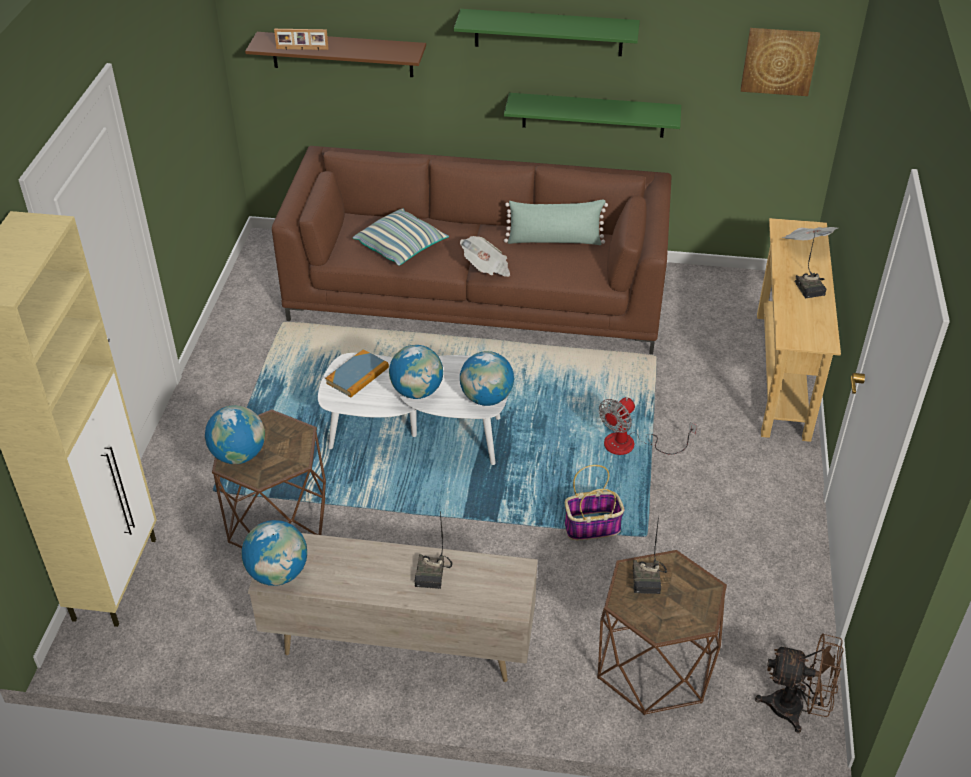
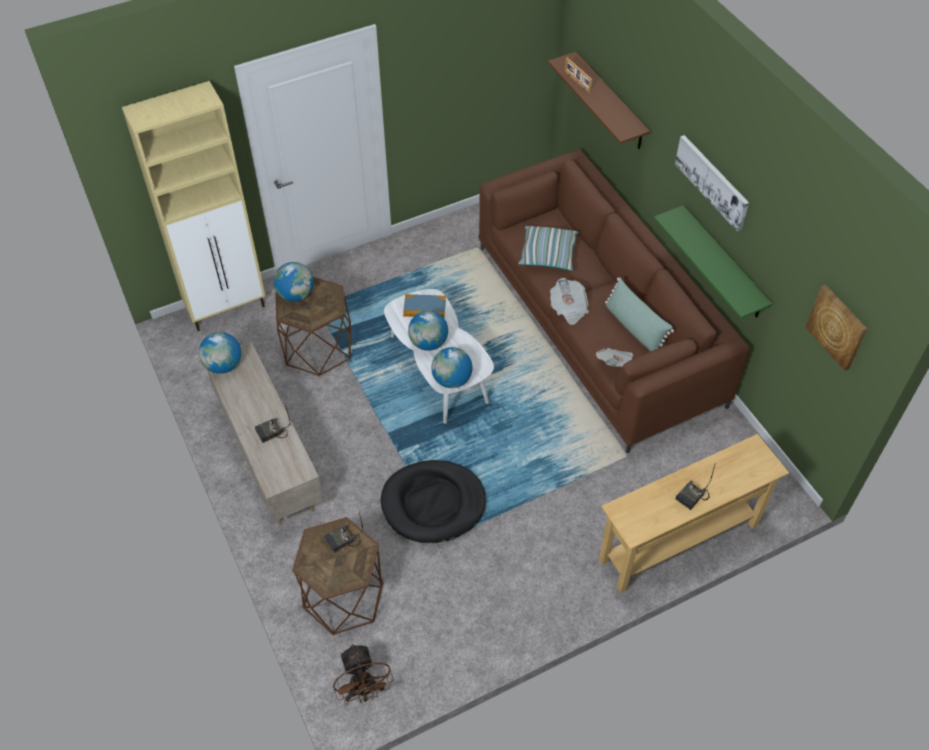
camera: 55 degrees right, 10 degrees up
green shelf [454,9,640,56] -> picture [675,135,749,232]
basket [565,465,625,540] -> black dog bed [380,460,486,543]
fan [599,397,697,455] -> none
newspaper [782,227,838,240] -> newspaper moved to [596,348,633,367]

